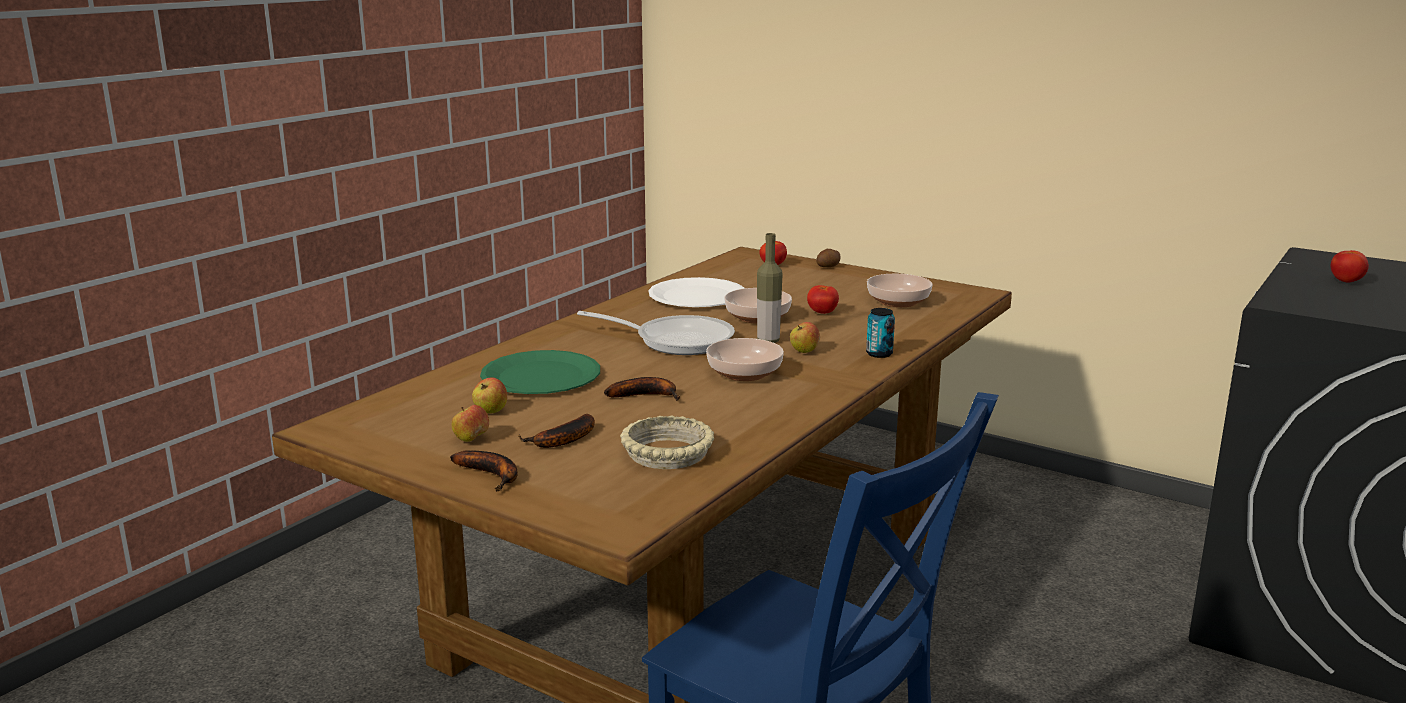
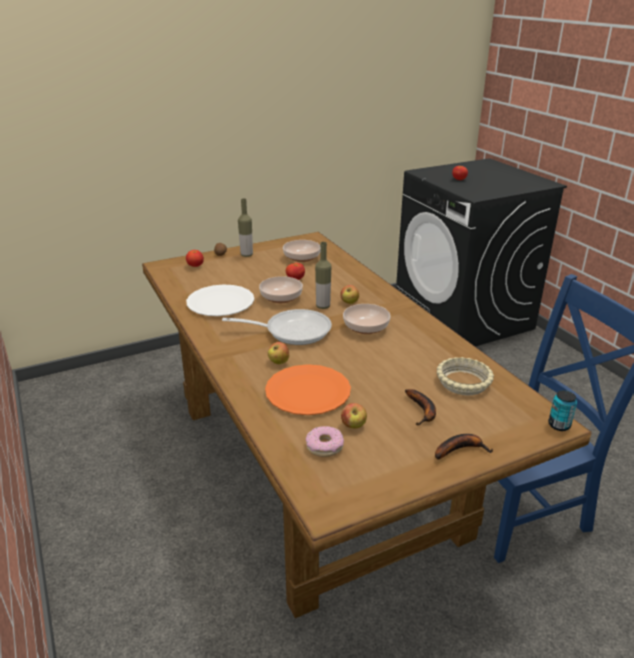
camera: 60 degrees left, 10 degrees up
apple [452,405,489,442] -> apple moved to [268,342,289,364]
green plate [480,350,600,394] -> orange plate [265,364,351,415]
frying pan [577,311,735,355] -> frying pan turned 45 degrees clockwise [222,309,332,345]
banana [604,377,680,401] -> none
can [866,308,895,358] -> can moved to [548,390,577,431]
none -> bottle [238,198,253,257]
none -> donut [305,426,344,457]

